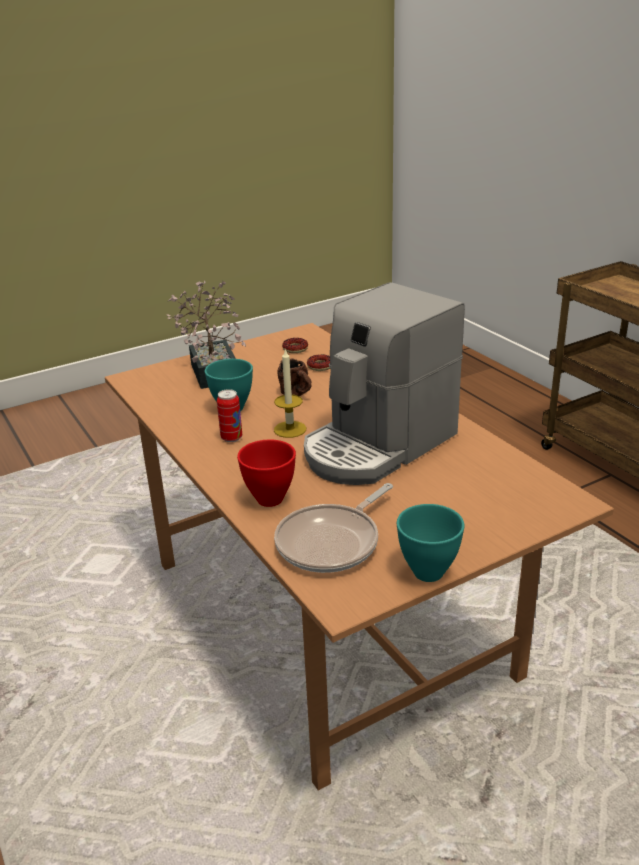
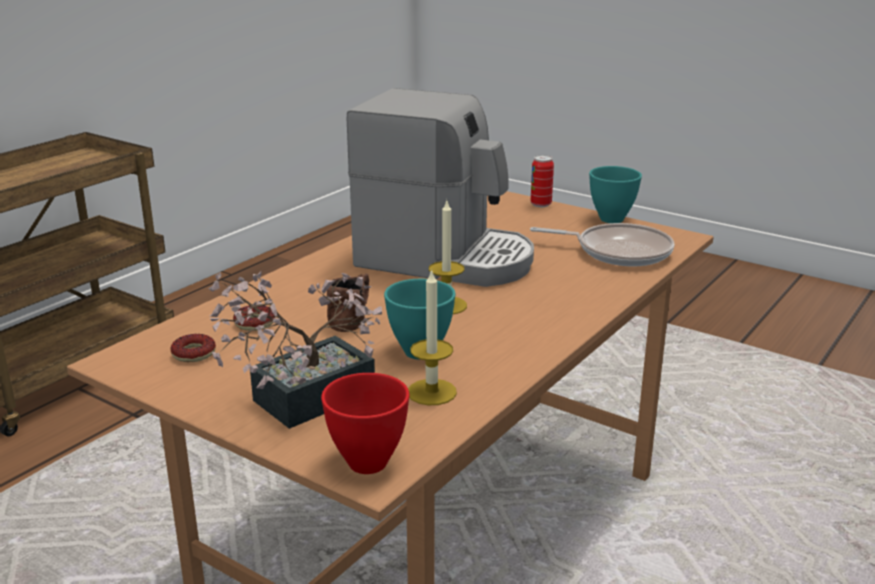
camera: 115 degrees left, 5 degrees down
can [217,389,242,442] -> can moved to [531,155,554,207]
red bowl [237,440,296,507] -> red bowl moved to [321,373,409,474]
none -> candle [408,269,457,405]

